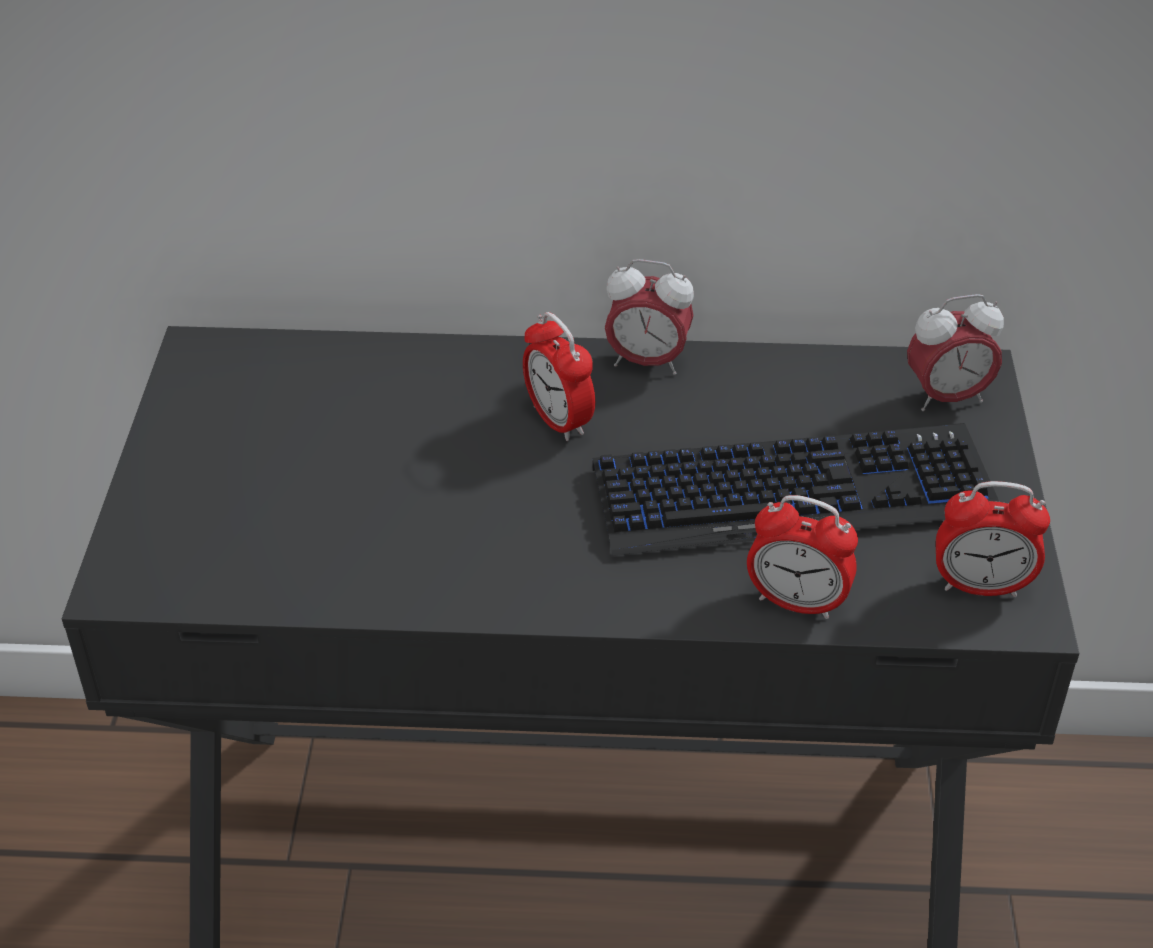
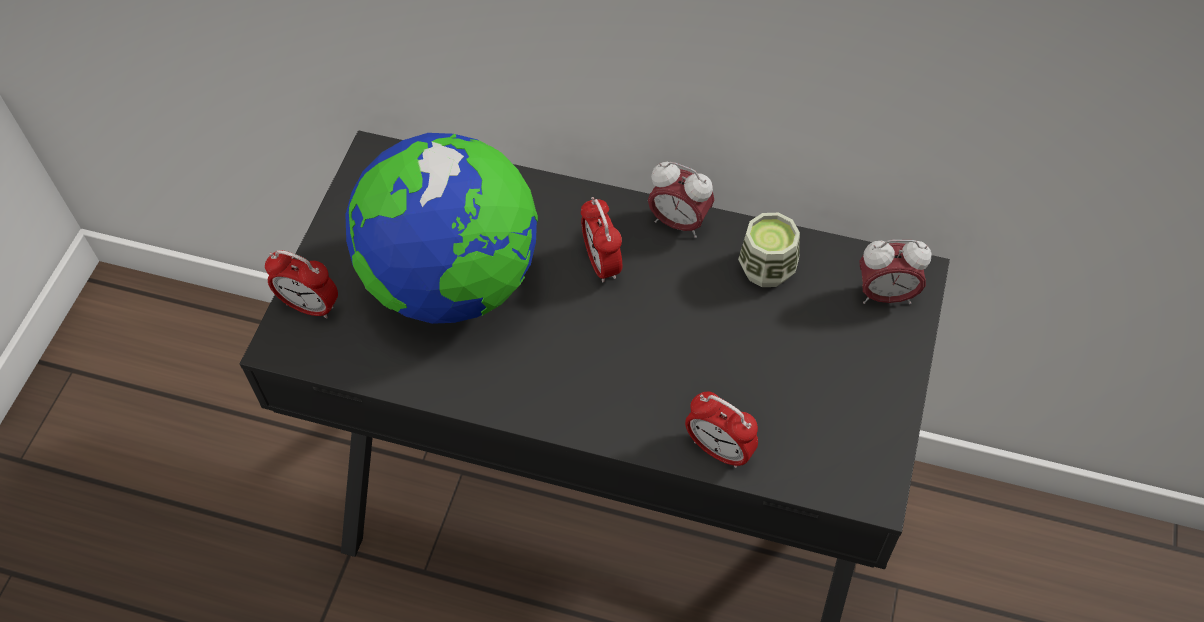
camera: 15 degrees right, 15 degrees up
keyboard [593,423,999,556] -> none
alarm clock [936,481,1050,597] -> alarm clock moved to [265,250,338,319]
none -> globe [345,133,538,324]
none -> cup [738,213,800,287]

